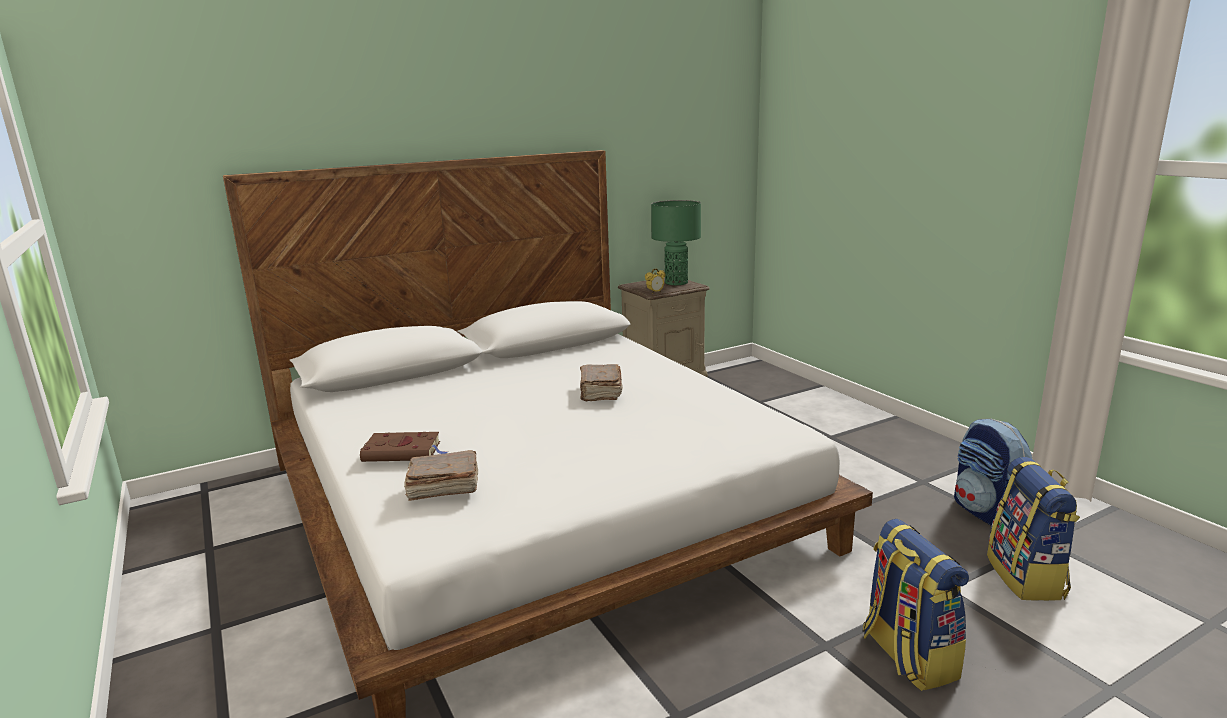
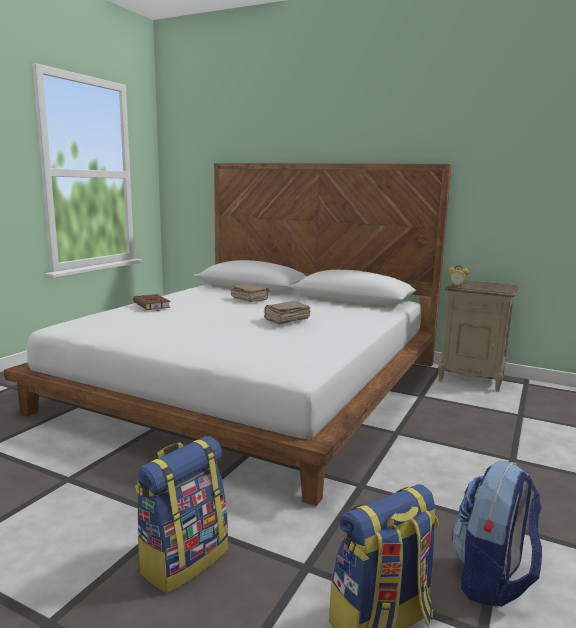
camera: 55 degrees right, 5 degrees down
brown book [404,450,478,501] -> brown book moved to [231,284,270,302]
green table lamp [651,200,701,285] -> none

